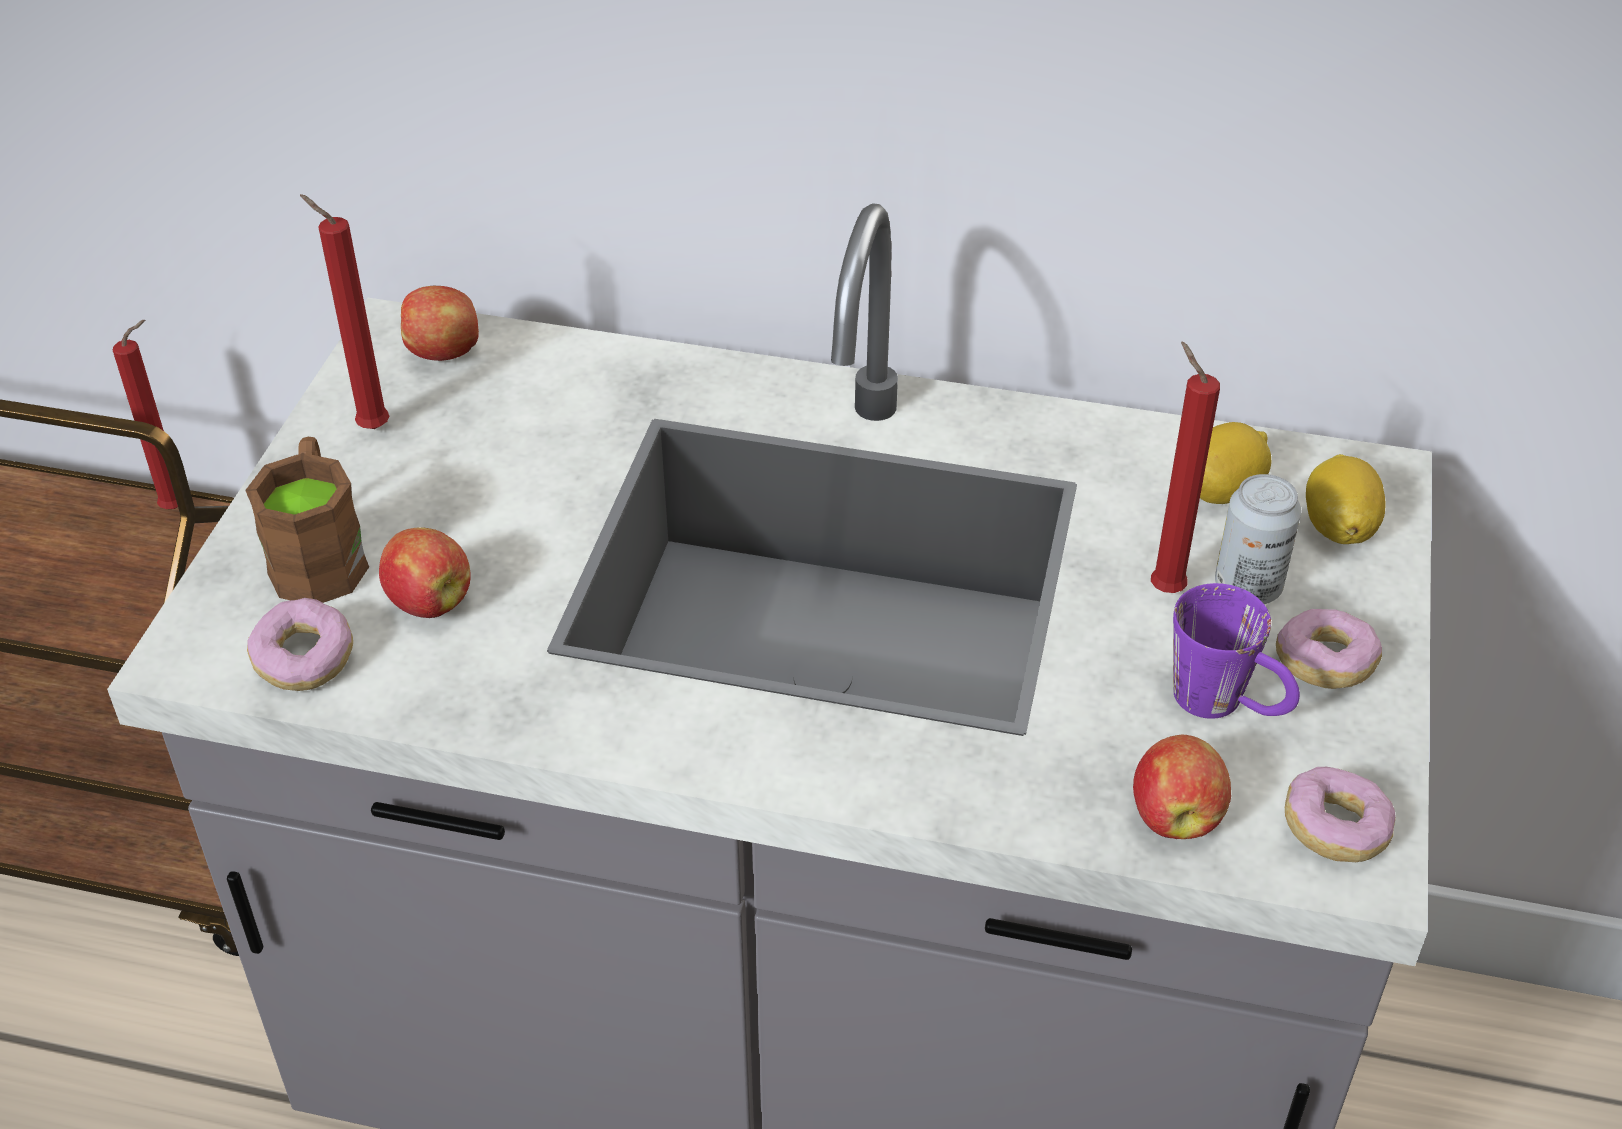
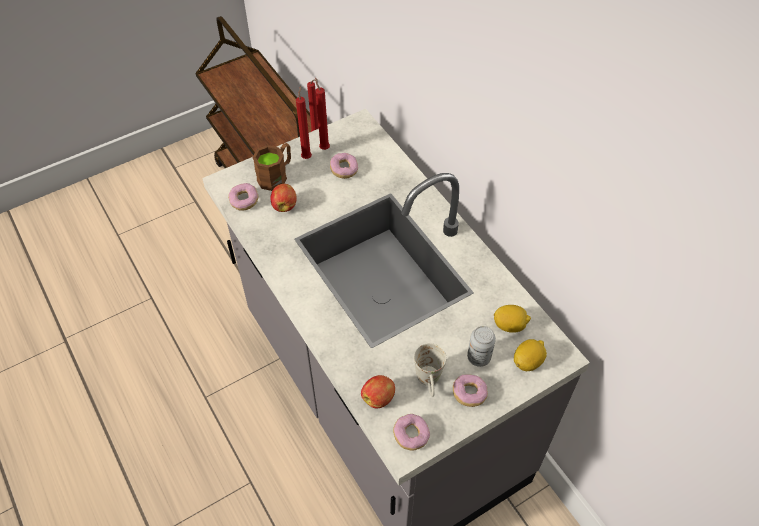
camera: 45 degrees right, 10 degrees up
apple [401,286,479,361] -> none
red candle [1151,342,1220,593] -> red candle moved to [296,86,312,159]
purple mug [1173,583,1300,719] -> white mug [414,343,446,397]
none -> donut [330,153,358,179]

